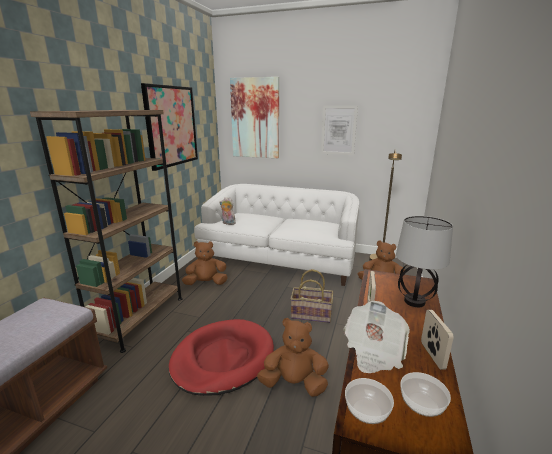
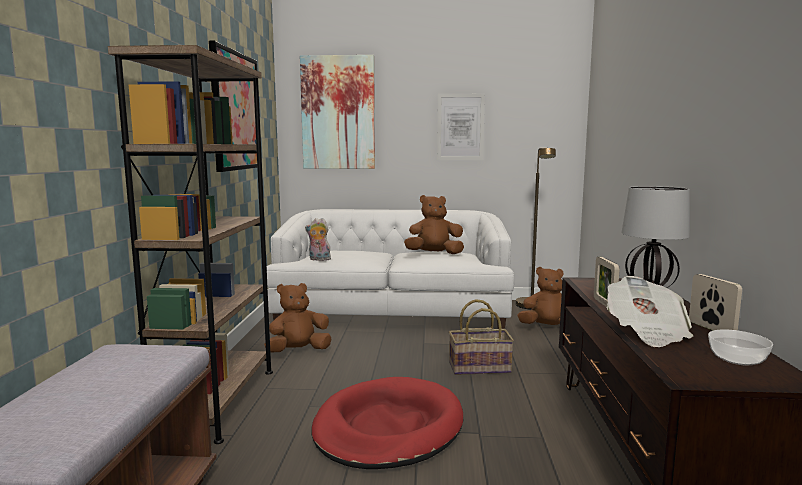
camera: 15 degrees left, 10 degrees down
brown plush toy [257,318,329,397] -> brown plush toy moved to [404,195,464,254]
bowl [345,378,394,424] -> none

